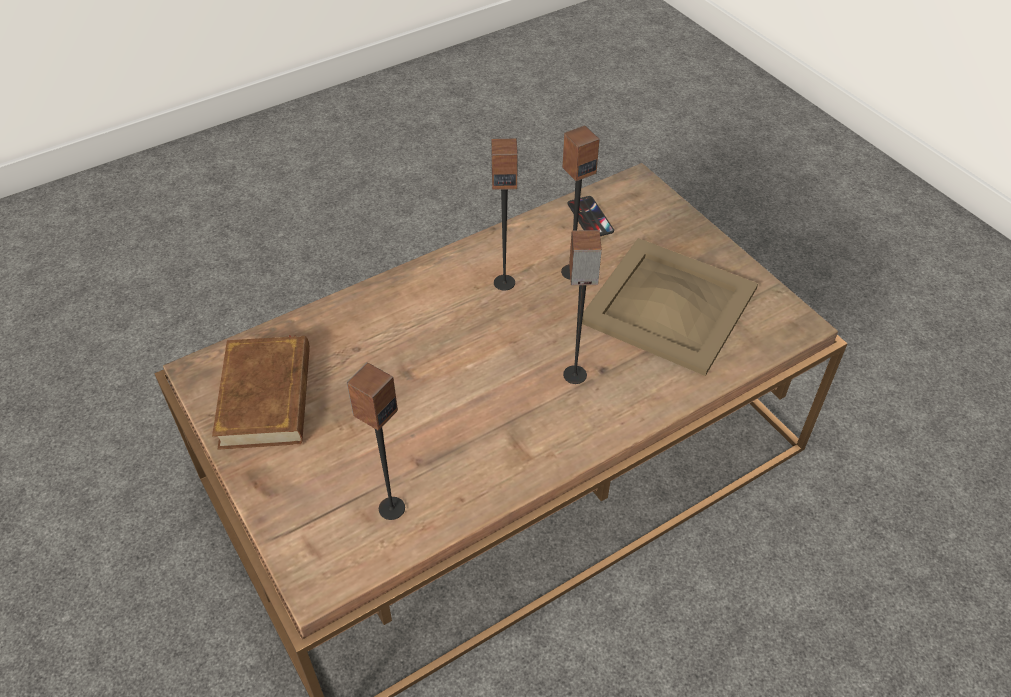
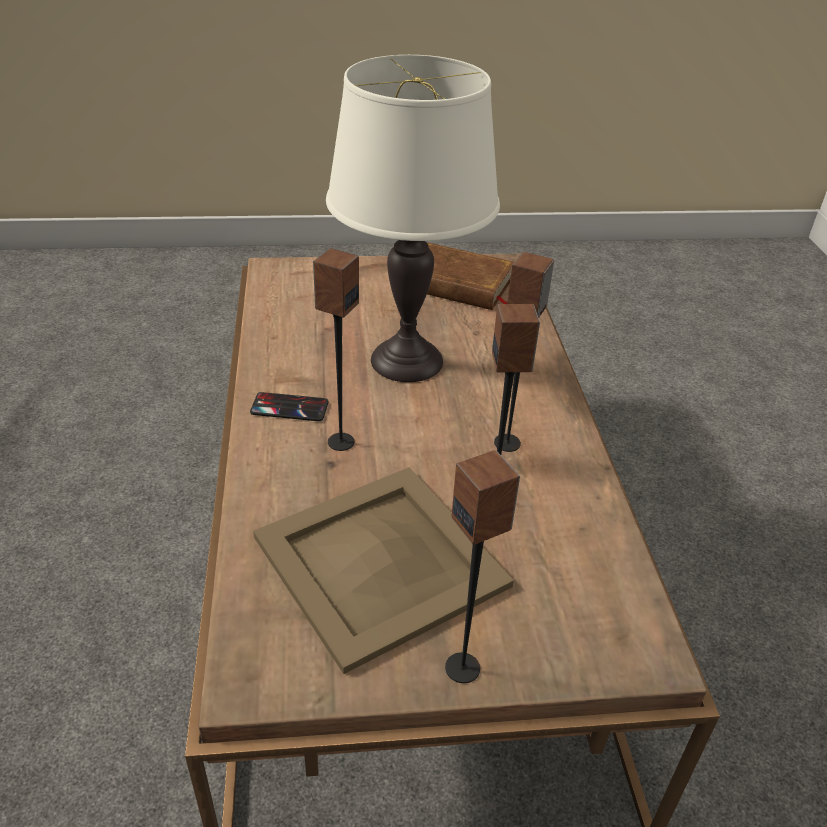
camera: 115 degrees right, 10 degrees down
speaker [347,363,405,520] -> speaker moved to [445,450,520,683]
phone [567,196,614,236] -> phone moved to [250,392,329,421]
none -> white table lamp [326,55,500,382]

